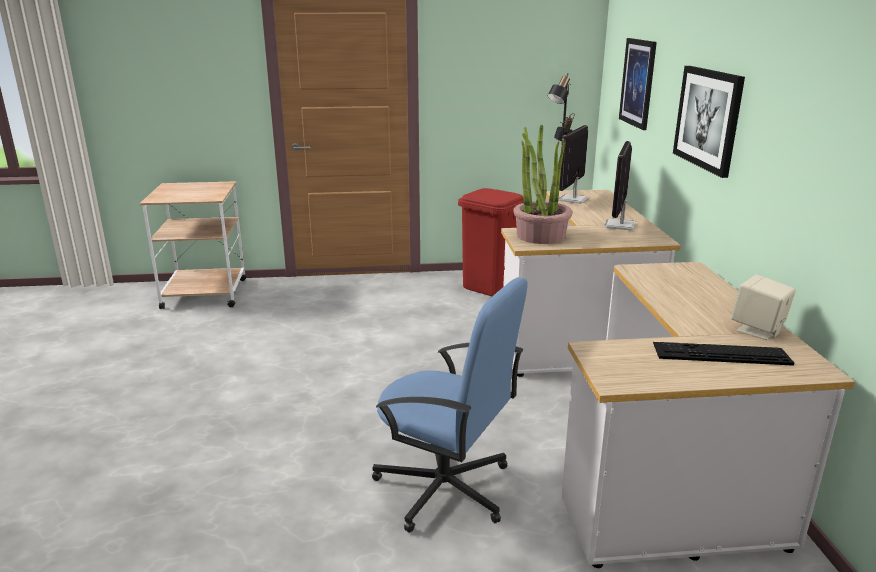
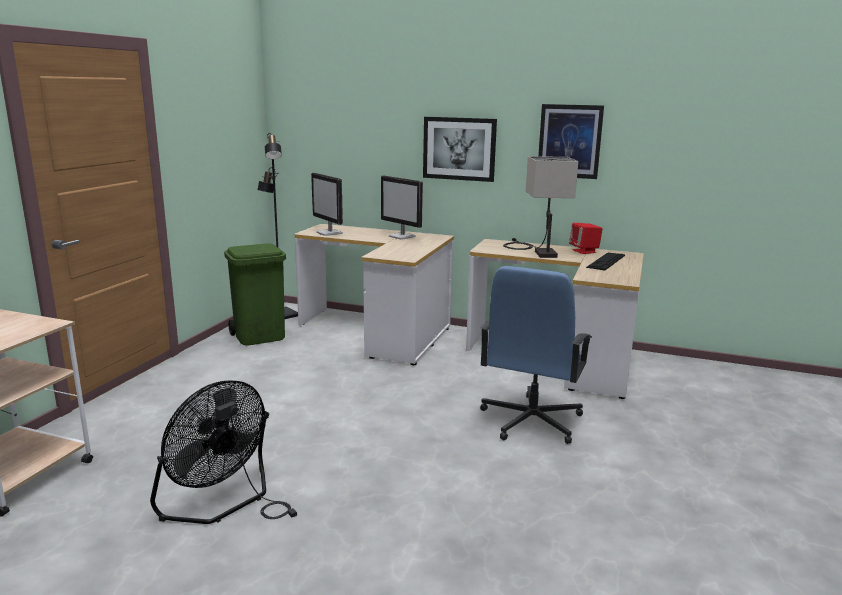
camera: 65 degrees left, 5 degrees down
blue office chair [372,277,528,533] -> blue office chair turned 150 degrees clockwise [480,266,592,444]
red trash can [458,188,523,296] -> green trash can [224,243,286,346]
potted plant [513,125,573,244] -> none
picture [619,38,657,130] -> picture moved to [538,104,604,179]
beige speaker [731,274,796,340] -> red speaker [569,223,603,254]
none -> black fan [150,381,297,524]
none -> table lamp [503,156,578,258]

